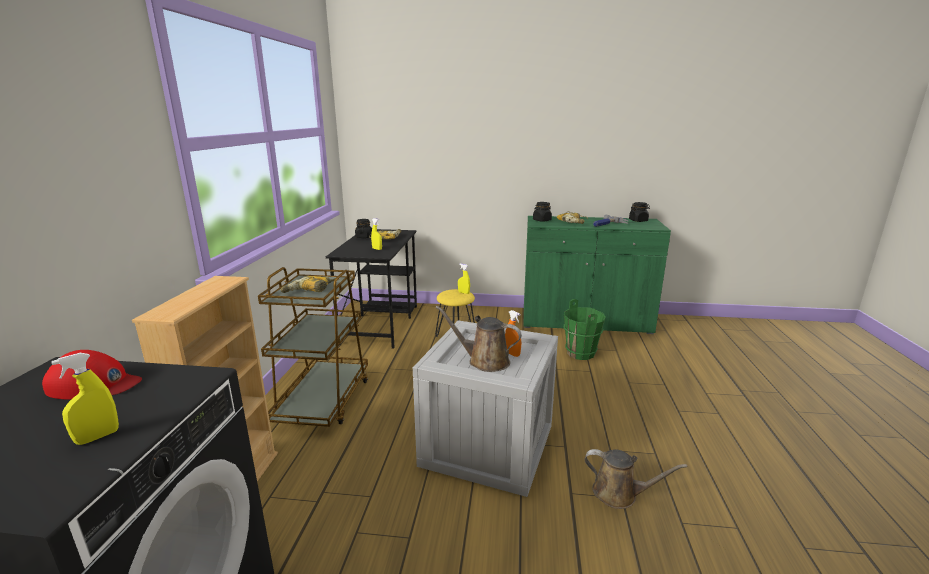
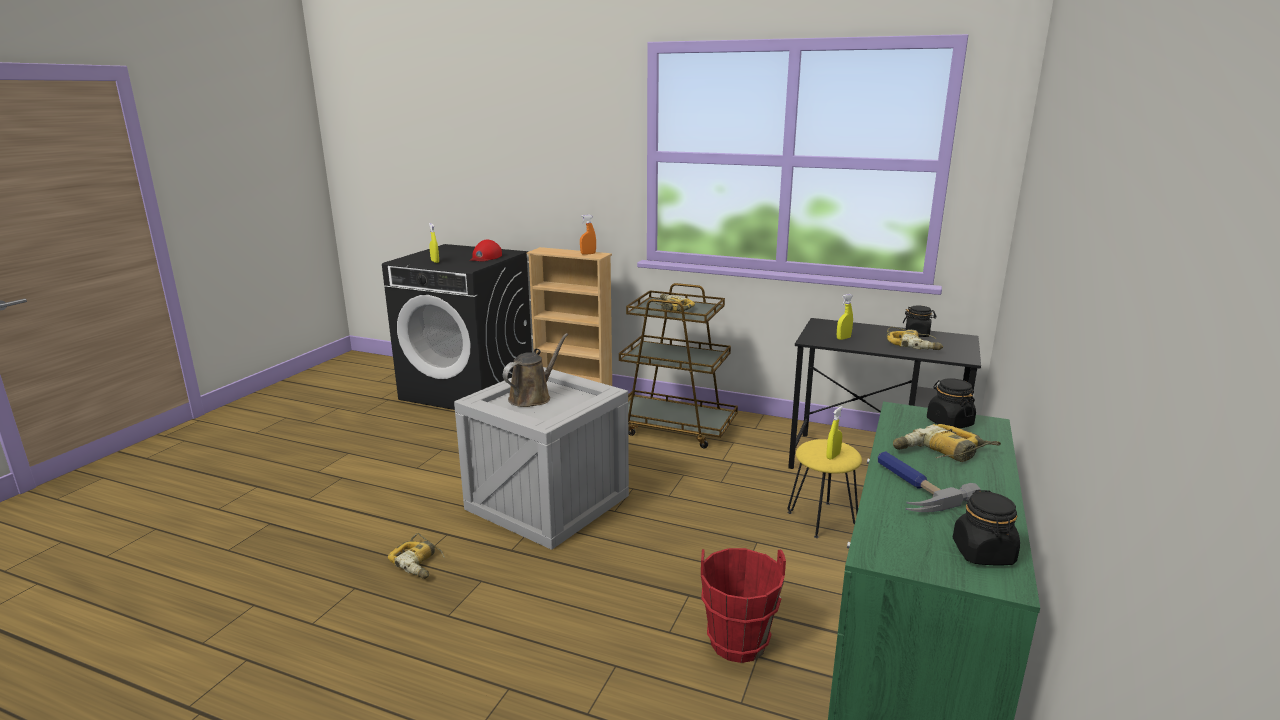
camera: 105 degrees right, 0 degrees up
orange spray bottle [505,310,521,357] -> orange spray bottle moved to [580,215,596,255]
green bucket [564,299,606,360] -> red bucket [701,548,786,663]
brown watering can [584,449,687,509] -> power drill [388,533,445,579]

